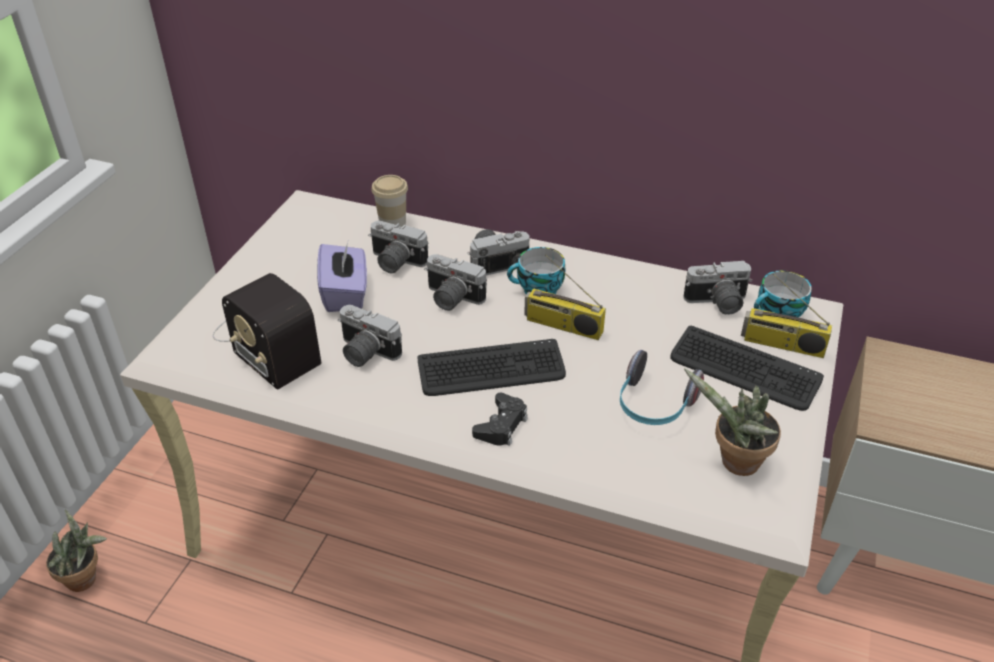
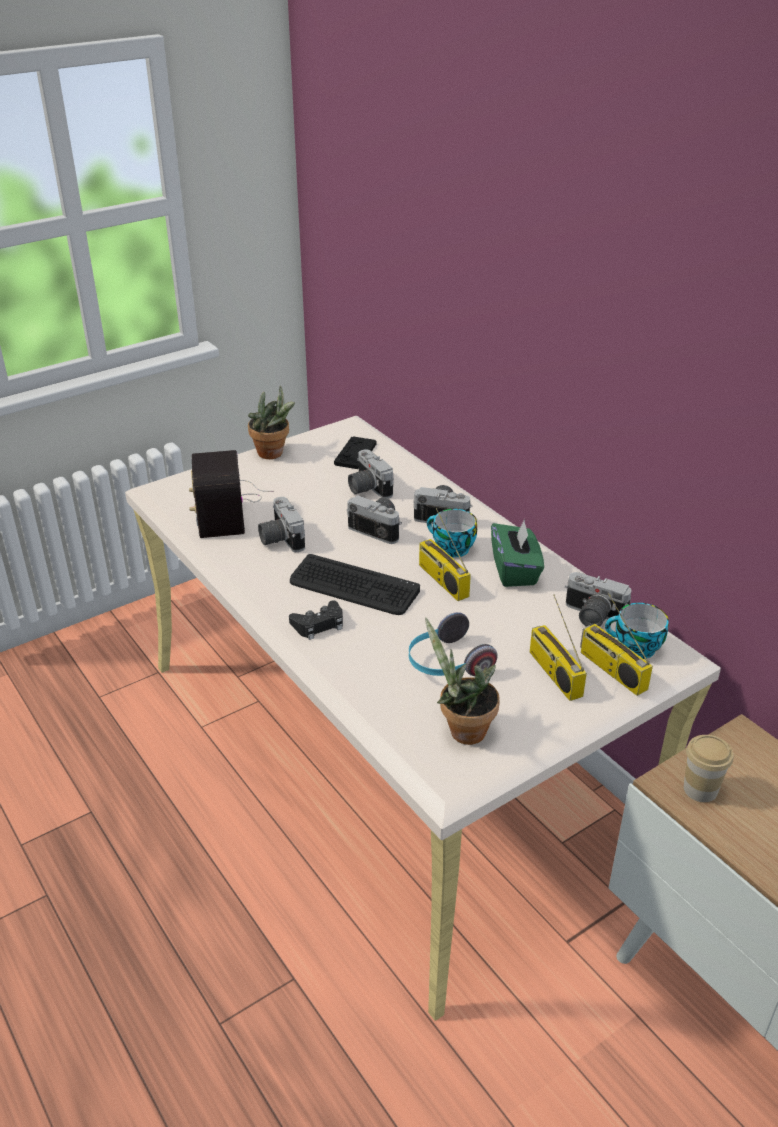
camera: 35 degrees right, 5 degrees down
potted plant [46,509,107,592] -> potted plant moved to [248,386,295,459]
purple tissue box [317,242,367,312] -> none
cup [371,175,408,227] -> cup moved to [683,735,733,802]
camera [424,254,487,311] -> camera turned 150 degrees clockwise [347,495,402,544]
keyboard [670,326,824,411] -> radio [530,594,587,701]
none -> black game controller [334,436,376,469]
none -> green tissue box [491,519,544,587]

